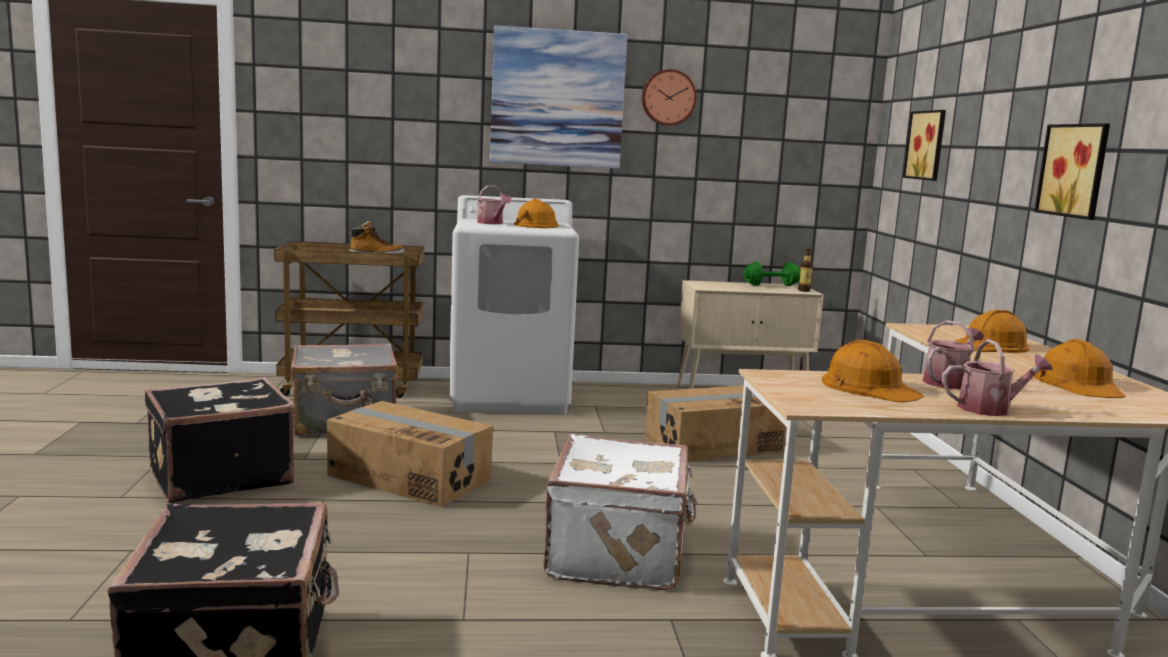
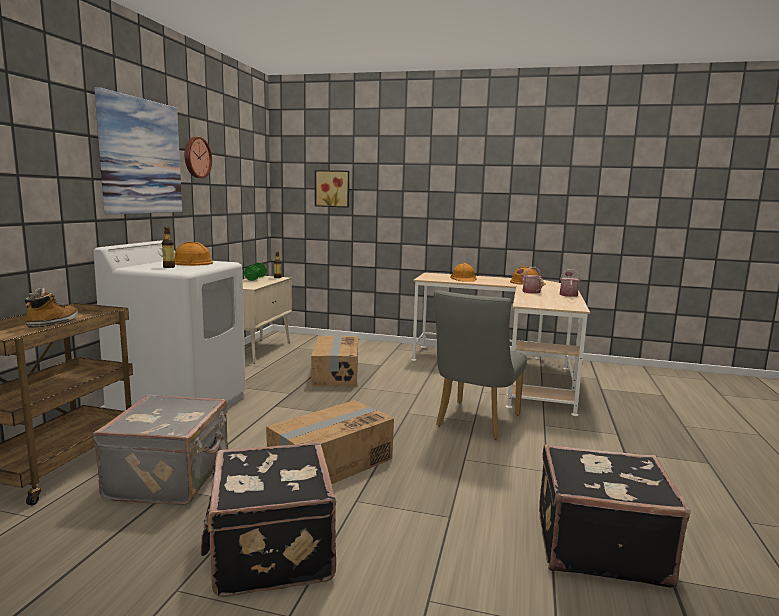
camera: 70 degrees left, 0 degrees up
watering can [477,185,512,224] -> bottle [162,227,175,268]
white suitcase [543,434,695,590] -> grey chair [434,290,527,440]
orange hard hat [822,340,924,403] -> none
picture [1034,123,1110,220] -> none

